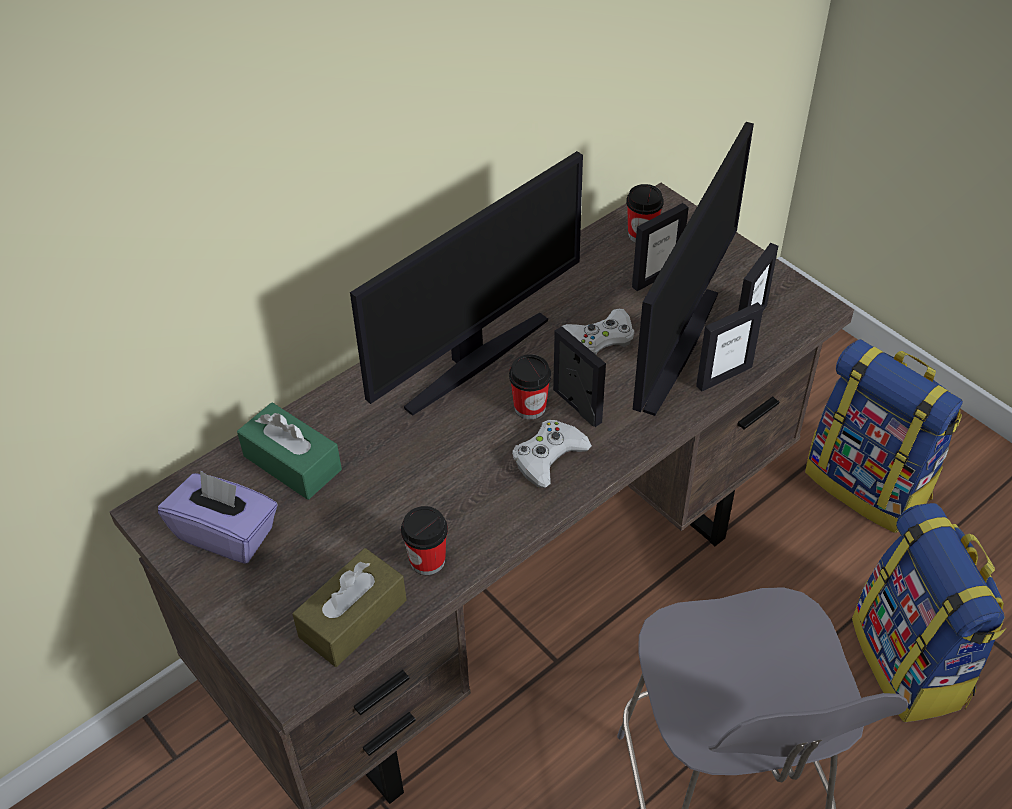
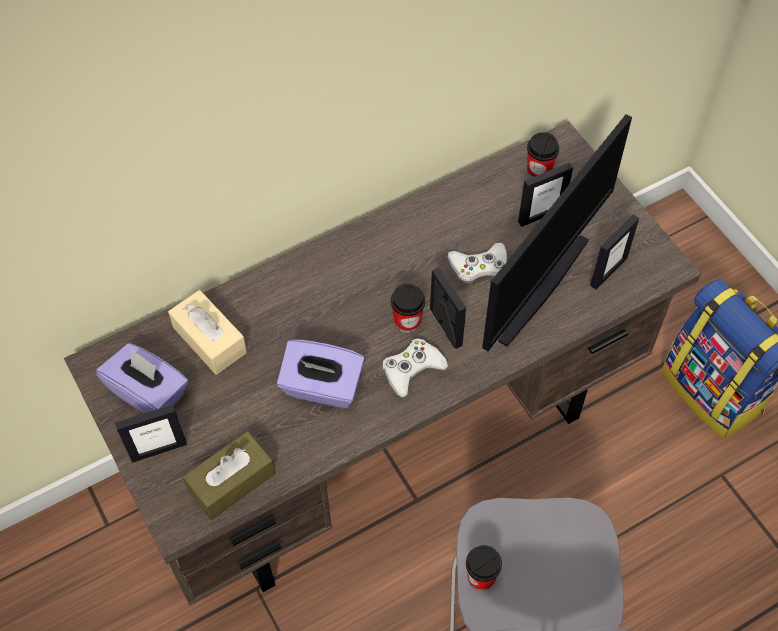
camera: 10 degrees right, 10 degrees up
green tissue box [237,403,342,500] -> beige tissue box [168,290,247,375]
monitor [350,151,583,416] -> none
cup [401,506,448,575] -> cup moved to [466,545,502,591]
picture frame [696,302,763,392] -> picture frame moved to [115,404,187,463]
backpack [852,503,1006,722] -> none
none -> purple tissue box [277,340,365,408]

